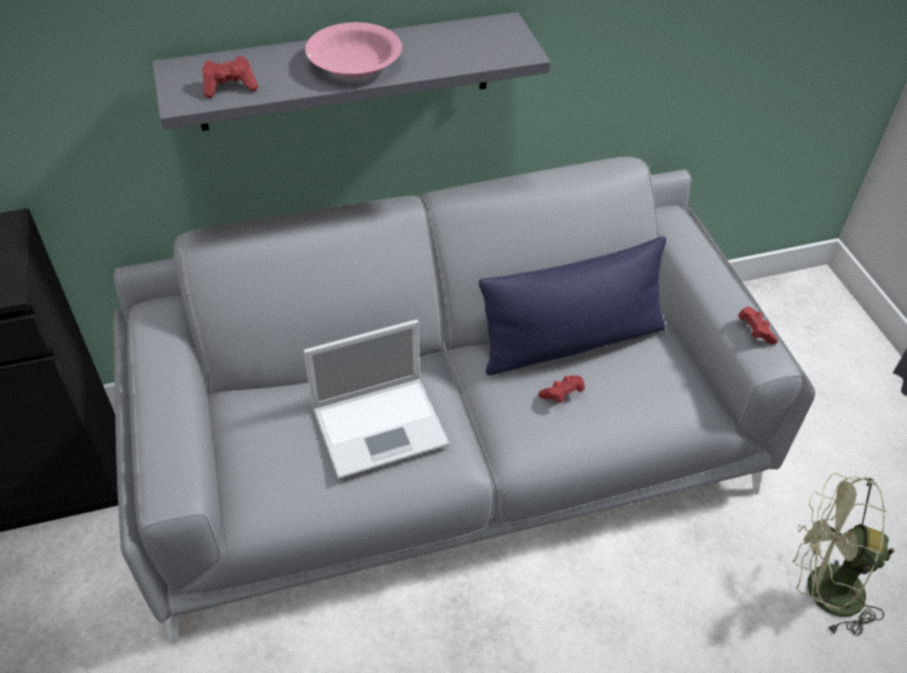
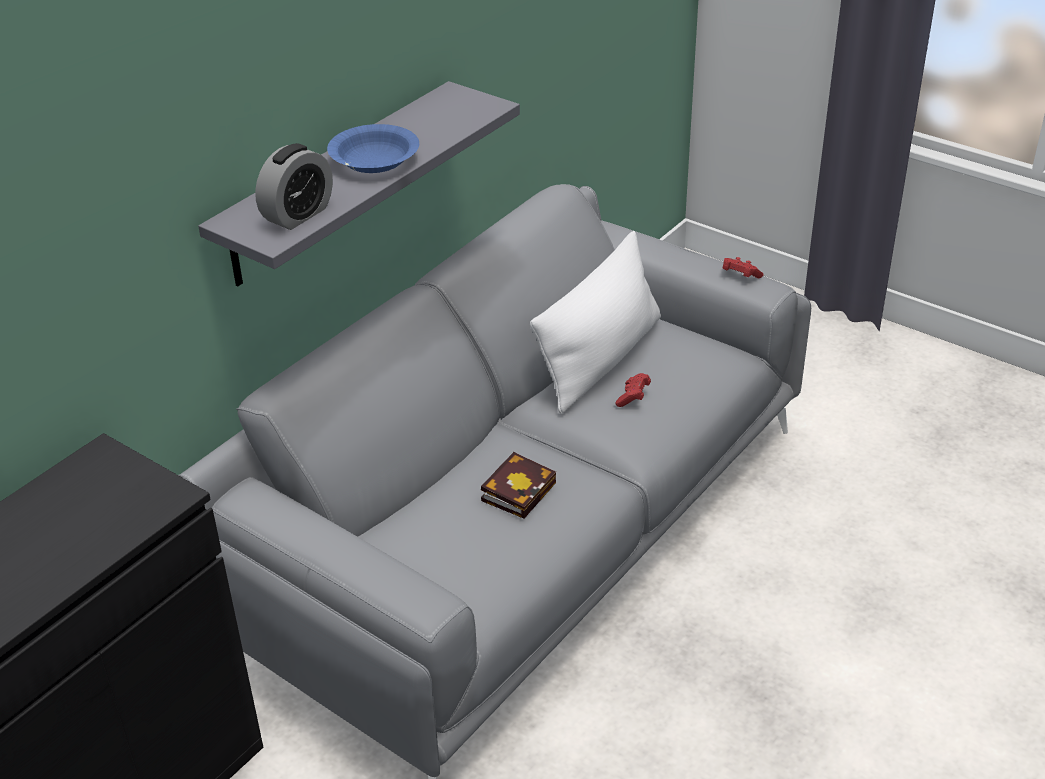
camera: 35 degrees left, 10 degrees down
red game controller [202,56,258,98] -> alarm clock [255,143,333,230]
laptop [304,319,450,479] -> book [481,452,556,518]
pink bowl [305,22,402,78] -> blue bowl [327,124,419,173]
blue pillow [479,237,666,375] -> white pillow [530,231,661,414]
green fan [792,473,894,636] -> none

